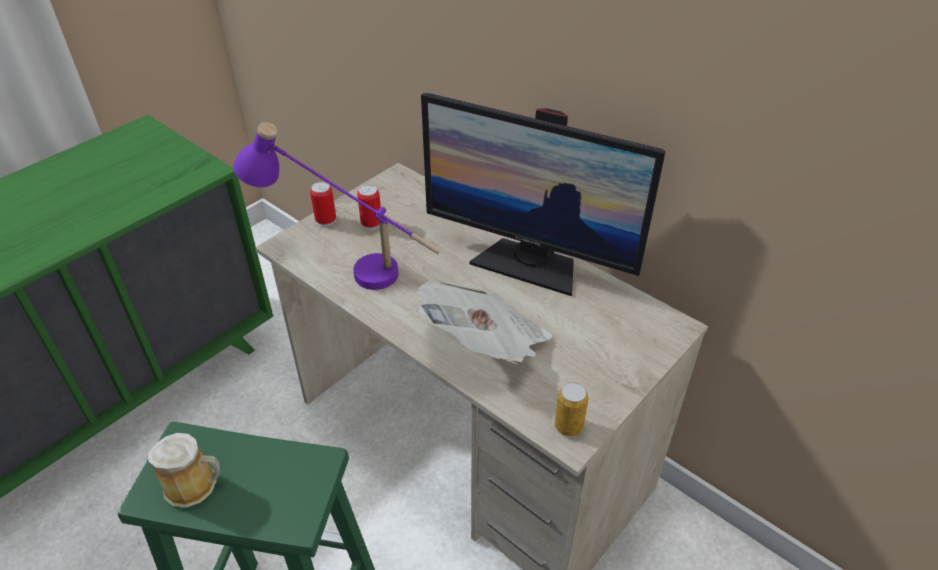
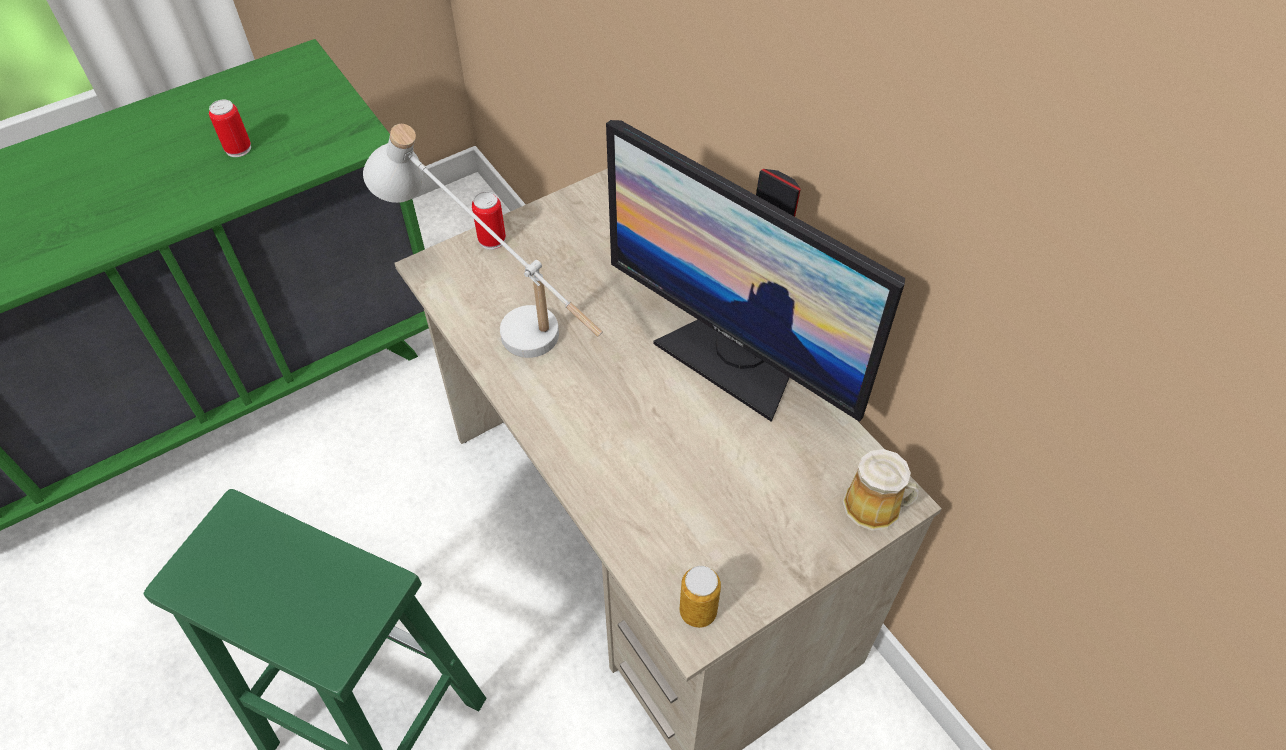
camera: 15 degrees right, 10 degrees up
mug [148,433,220,508] -> mug moved to [842,449,919,531]
purple table lamp [233,122,441,290] -> white table lamp [363,124,603,358]
can [357,184,381,230] -> can moved to [209,99,251,157]
newspaper [417,279,552,364] -> none

